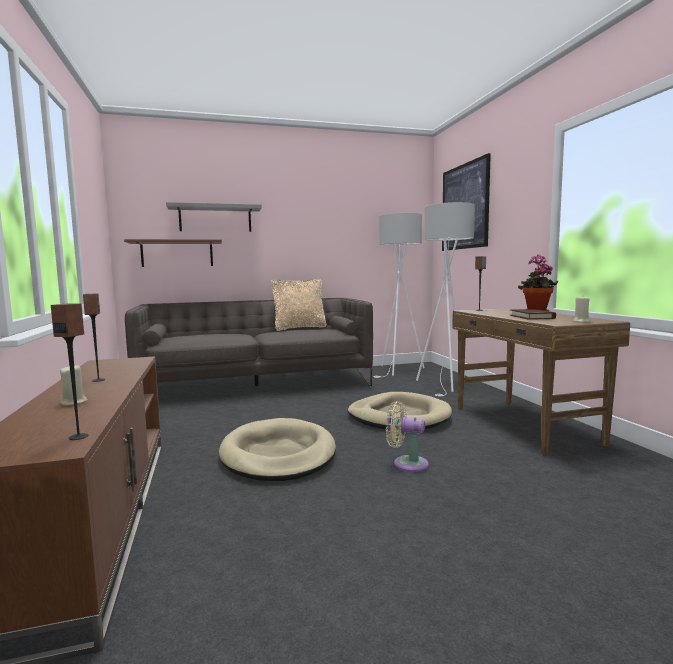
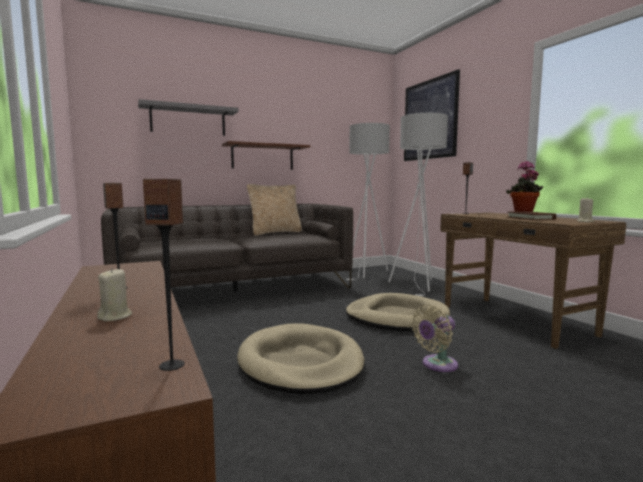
camera: 10 degrees left, 0 degrees up
brown shelf [124,239,222,267] -> brown shelf moved to [222,141,310,170]
beige fan [386,401,429,472] -> beige fan turned 45 degrees counterclockwise [411,305,458,372]

